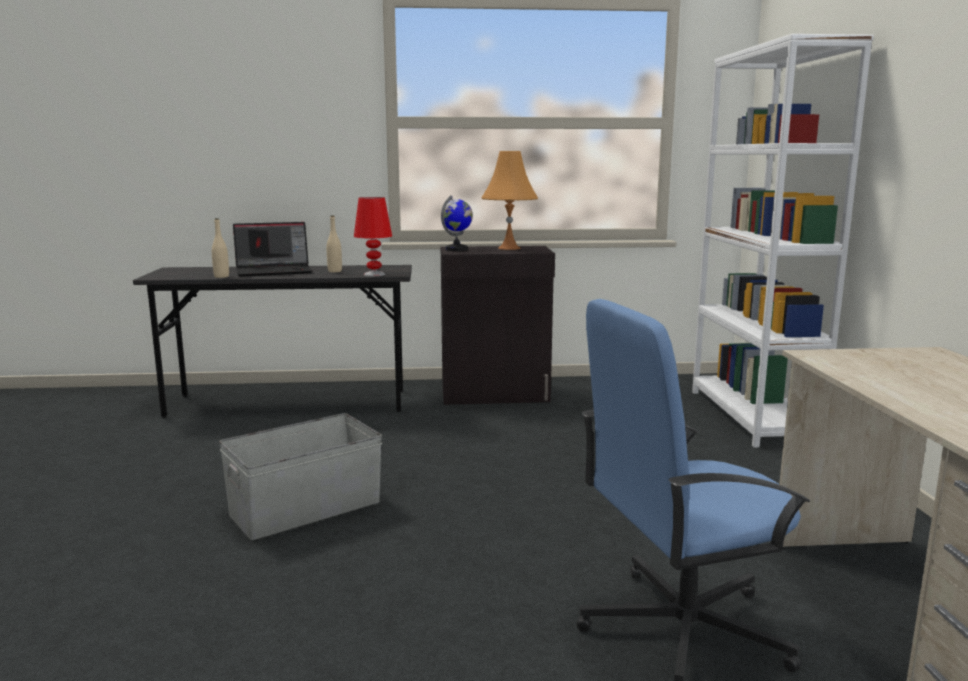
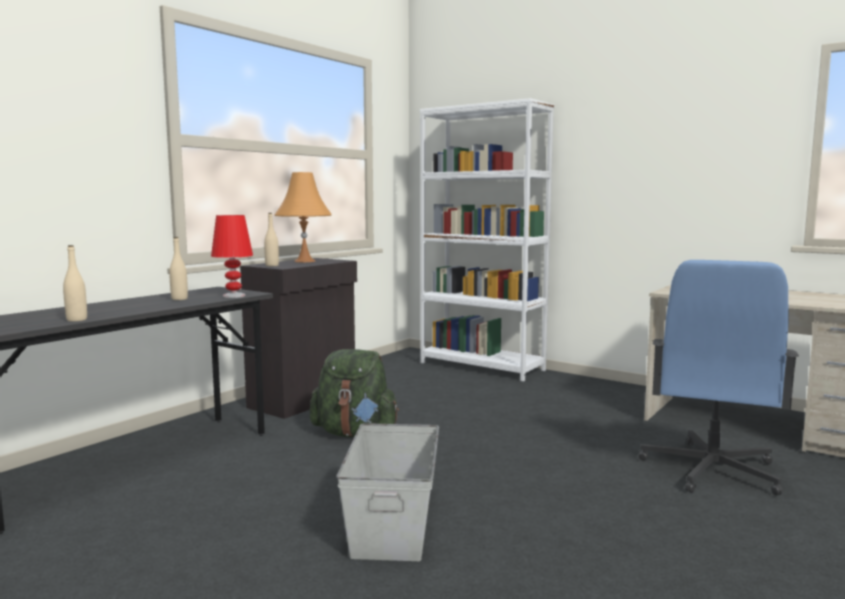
camera: 50 degrees left, 5 degrees down
laptop [233,222,313,277] -> none
globe [441,195,473,251] -> beige bottle [264,213,279,266]
none -> green backpack [310,349,399,437]

